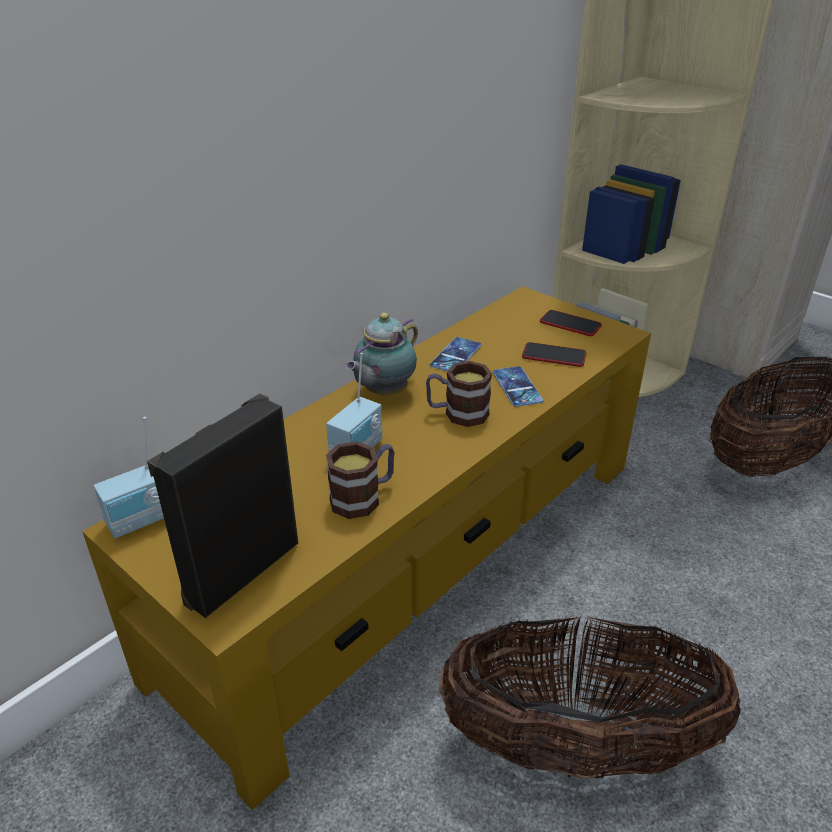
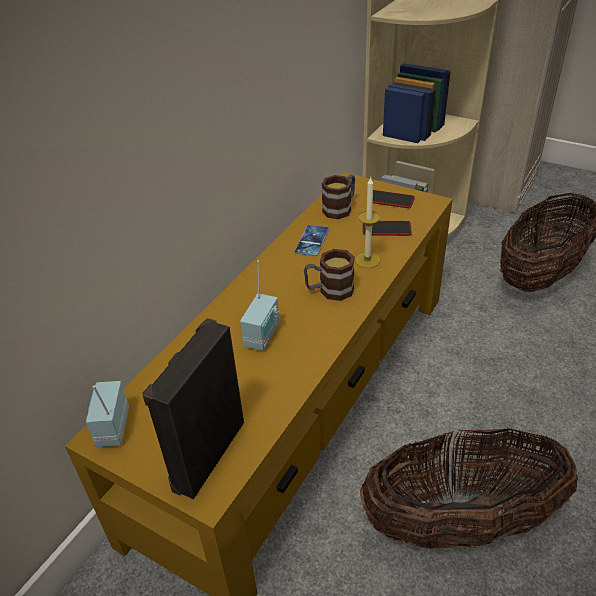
camera: 10 degrees left, 5 degrees up
radio [94,417,164,538] -> radio turned 135 degrees clockwise [86,381,129,447]
mug [326,441,394,519] -> mug moved to [322,175,355,219]
teapot [345,313,418,395] -> none
phone [493,366,543,407] -> candle [355,177,381,268]

